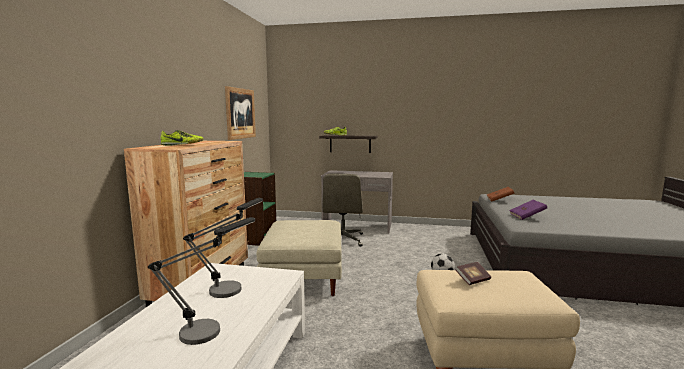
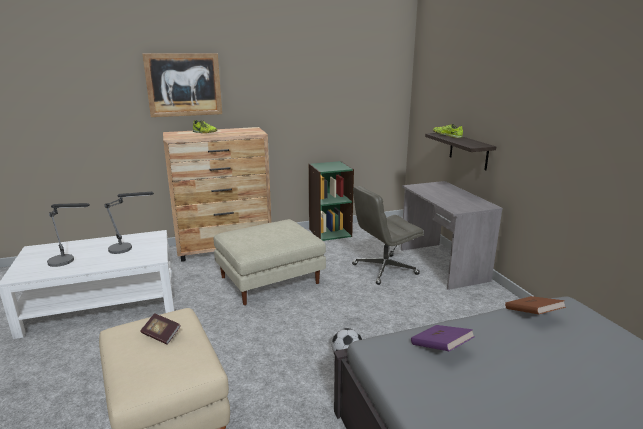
camera: 60 degrees right, 10 degrees up
picture [225,86,256,140] -> picture moved to [142,53,222,117]

